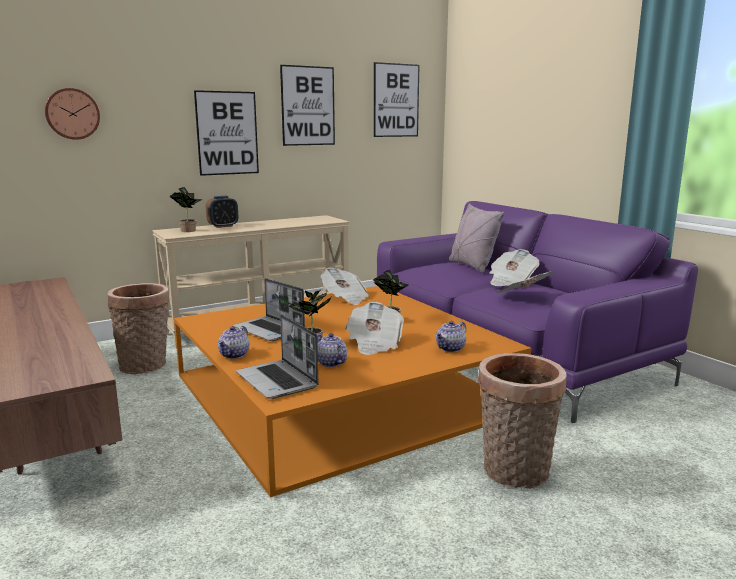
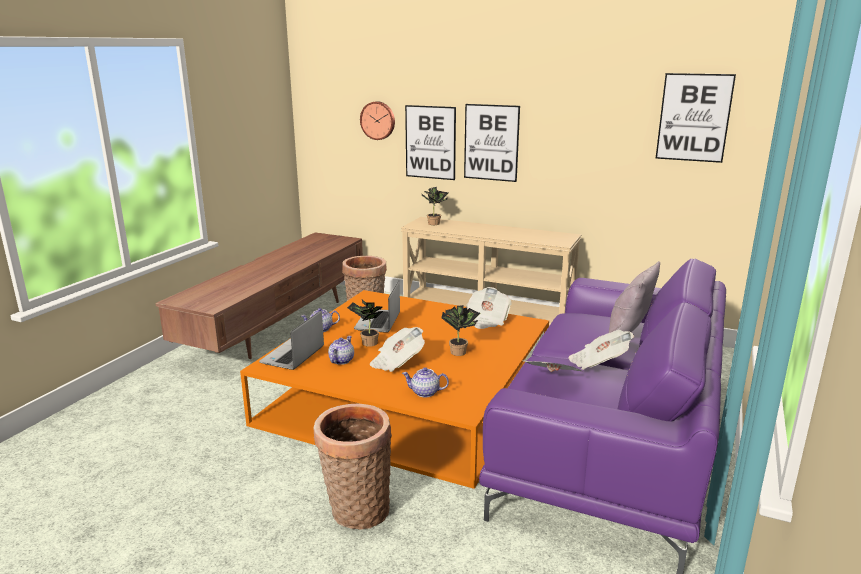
camera: 55 degrees right, 5 degrees up
alarm clock [206,196,238,228] -> none
picture [280,65,335,146] -> picture moved to [405,105,456,180]

